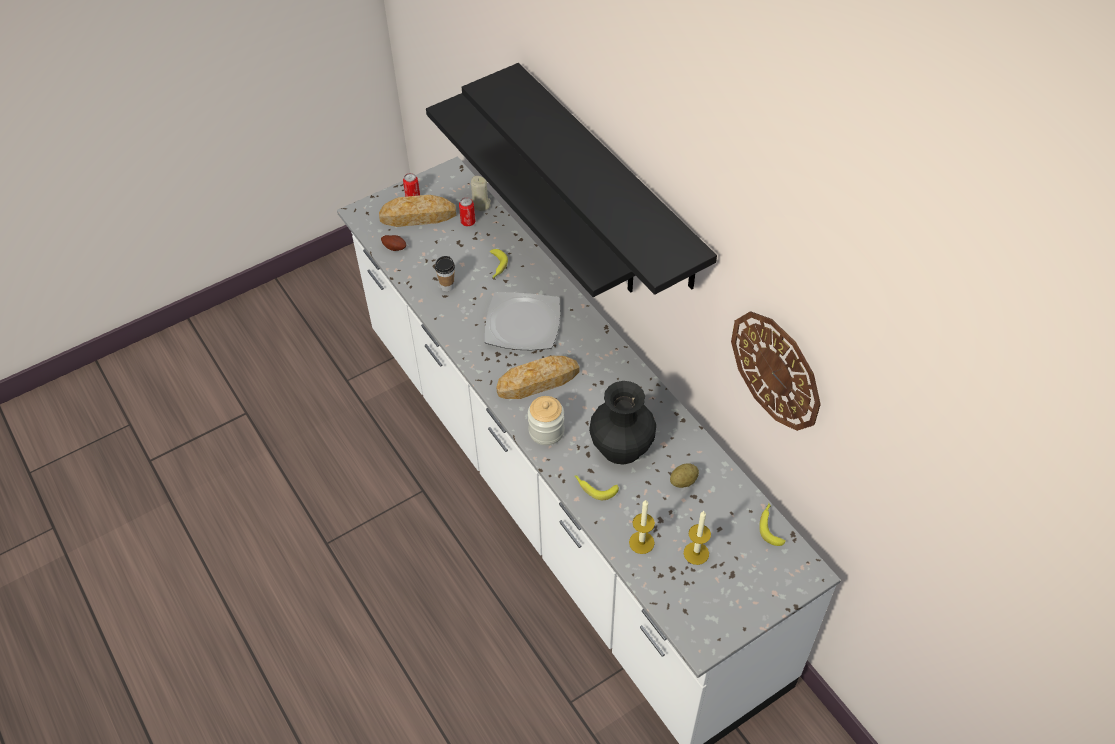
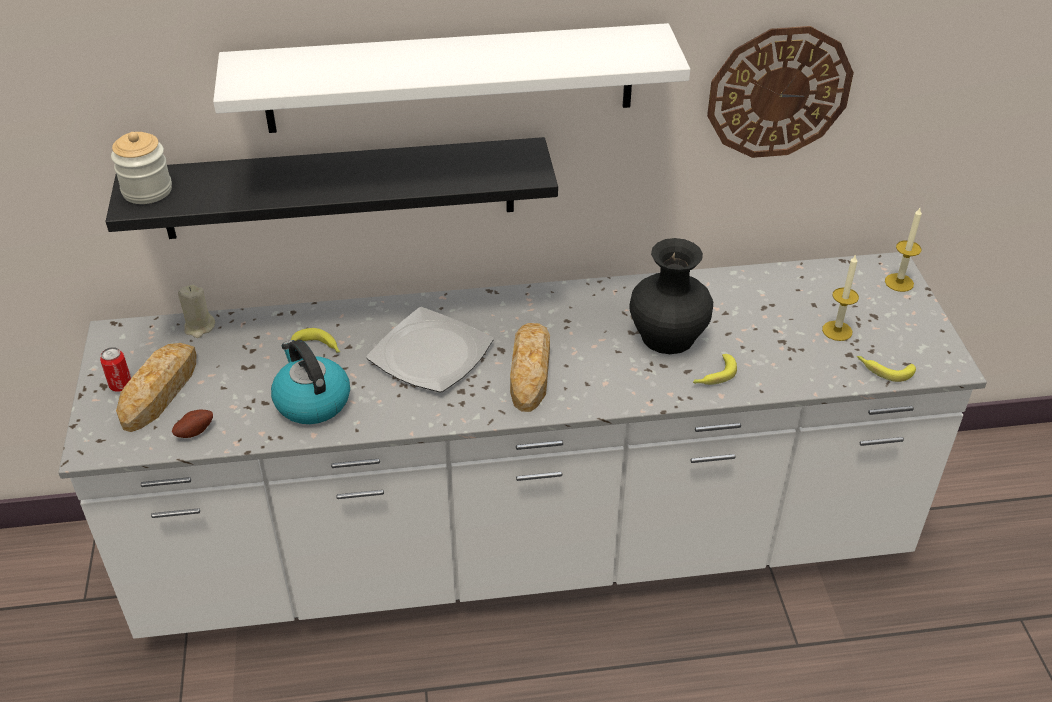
camera: 65 degrees left, 10 degrees down
cup [435,256,455,292] -> kettle [271,340,350,424]
can [459,197,475,226] -> none
black shelf [462,63,717,295] -> white shelf [213,23,690,133]
jar [528,396,564,445] -> jar moved to [111,132,172,204]
candle [629,500,655,554] -> candle moved to [885,208,922,292]
potato [670,463,699,488] -> none
banana [759,503,786,546] -> banana moved to [857,356,916,382]

